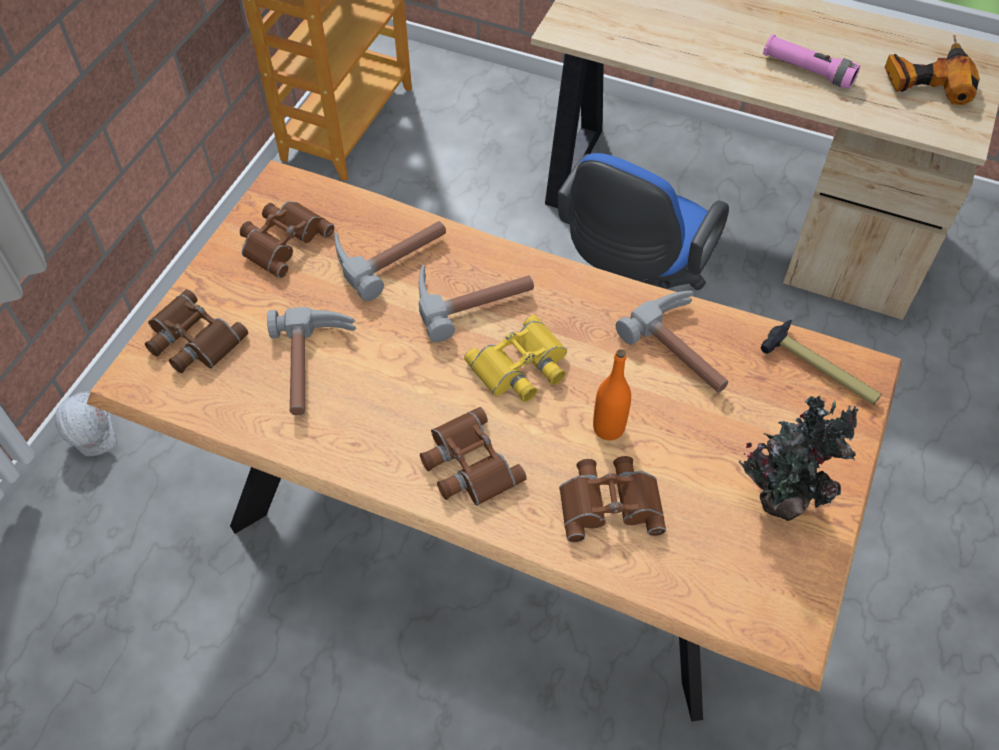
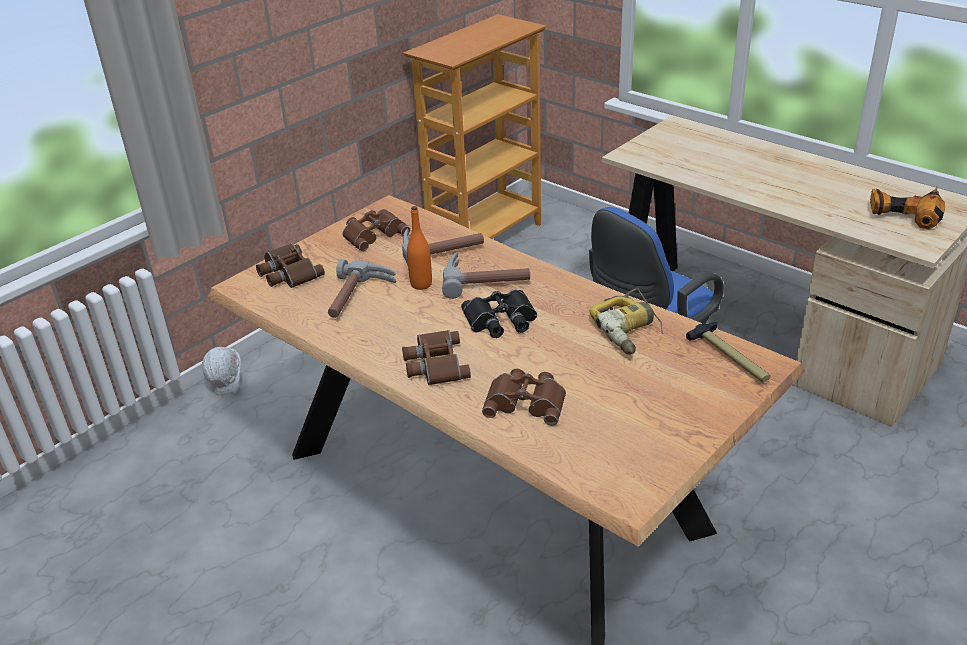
camera: 20 degrees right, 20 degrees down
yellow binoculars [464,315,567,402] -> black binoculars [461,289,537,338]
orange bottle [593,349,631,440] -> orange bottle moved to [407,206,432,290]
hammer [616,291,728,393] -> power drill [589,288,663,355]
potted plant [738,395,858,521] -> none
pink flashlight [763,34,860,89] -> none

